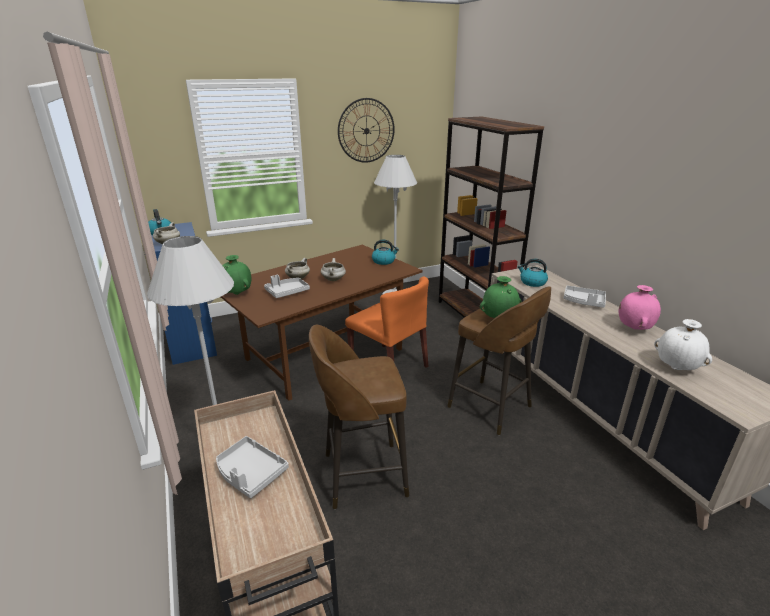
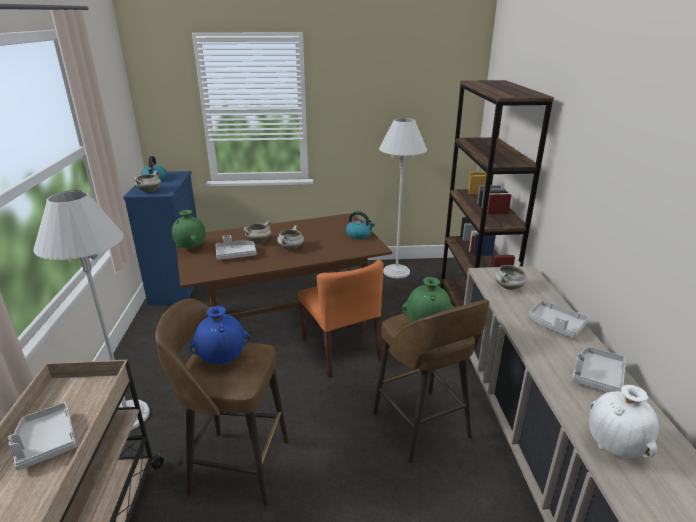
camera: 20 degrees right, 0 degrees up
wall clock [338,98,395,163] -> none
kettle [518,259,548,287] -> white cooking pot [495,261,527,290]
pink vase [619,285,661,330] -> grey tray [572,347,626,392]
none -> blue vase [190,306,250,365]

